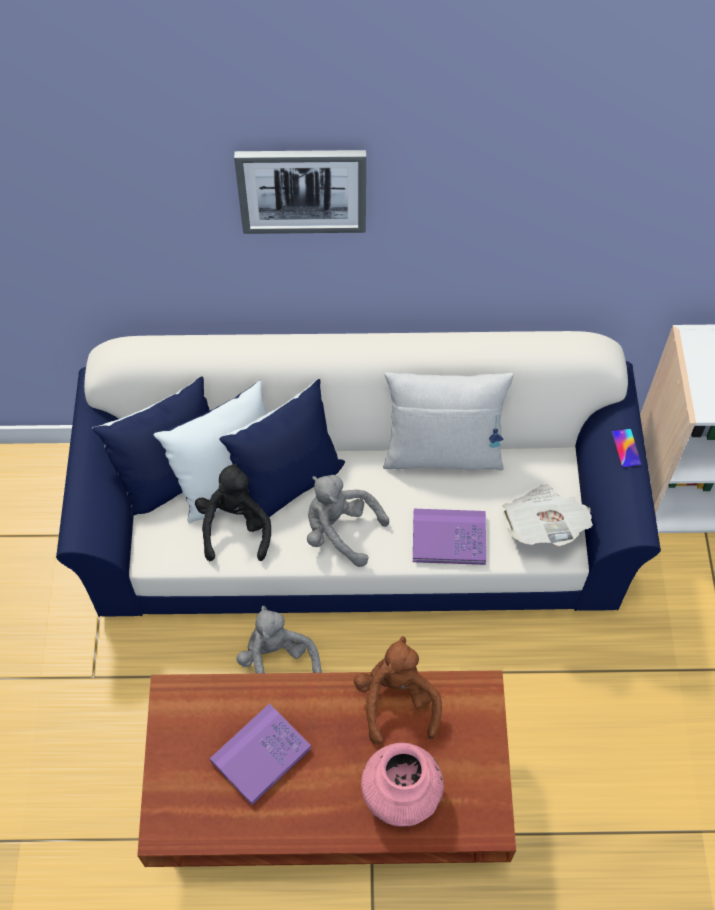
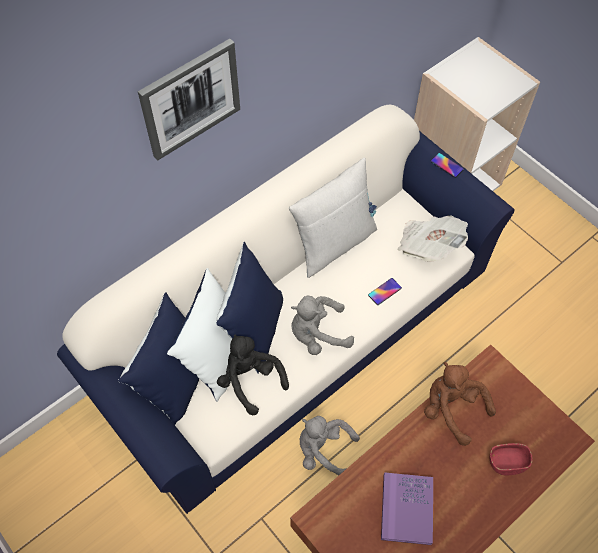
camera: 40 degrees left, 0 degrees up
pink vase [361,743,444,827] -> red bowl [490,443,533,475]
purple book [413,509,486,565] -> phone [368,278,402,305]

